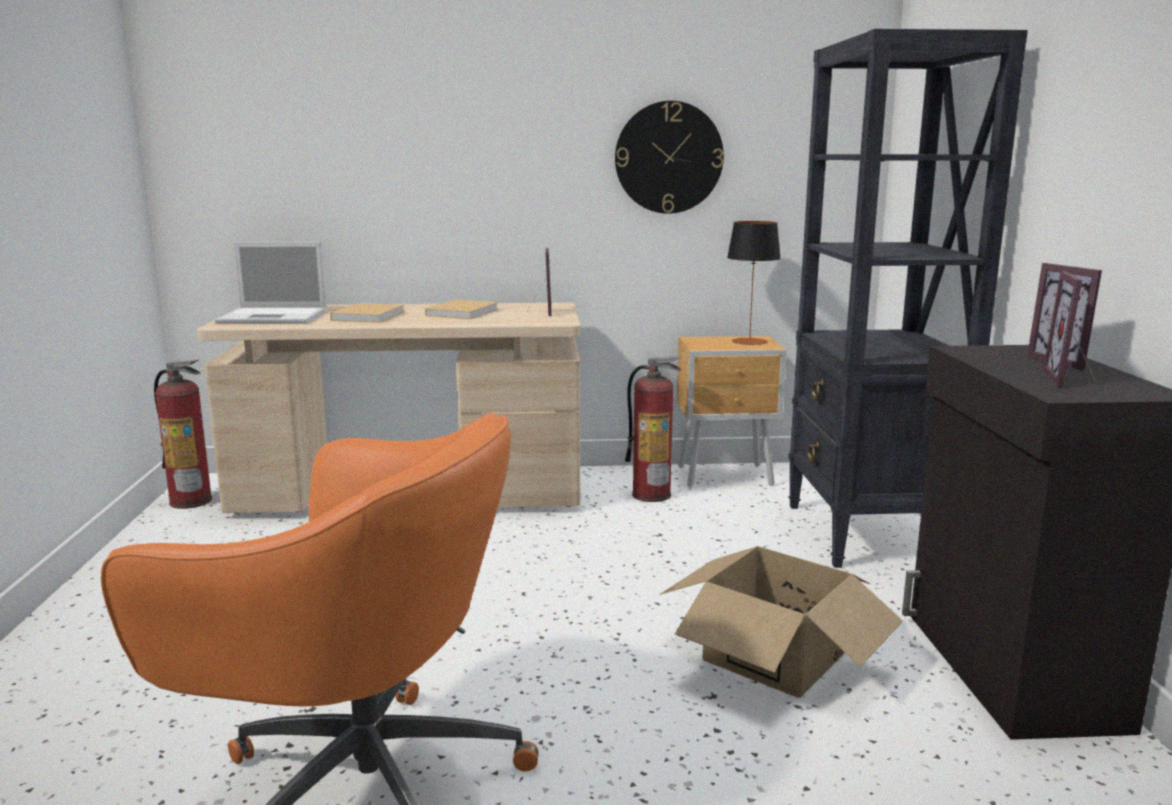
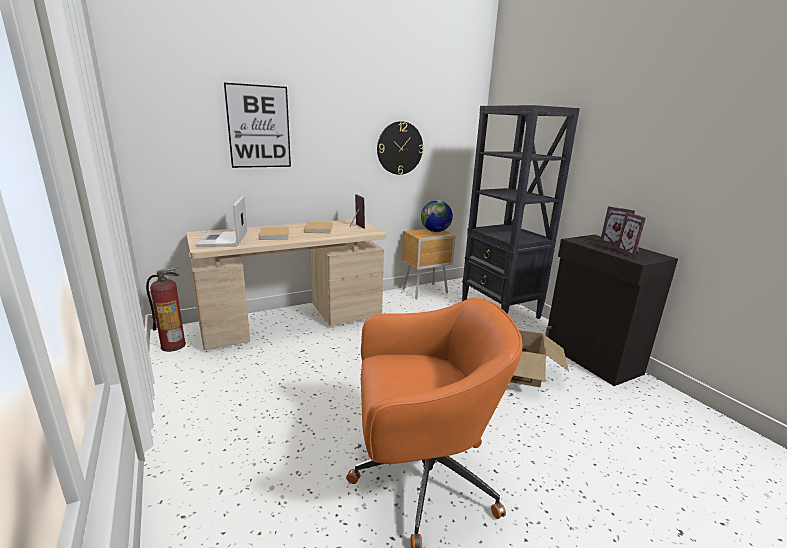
camera: 25 degrees left, 5 degrees up
laptop [215,242,326,324] -> laptop turned 105 degrees clockwise [195,196,247,247]
fire extinguisher [625,356,682,502] -> none
table lamp [727,221,781,345] -> globe [421,200,453,232]
none -> picture [224,83,291,168]

